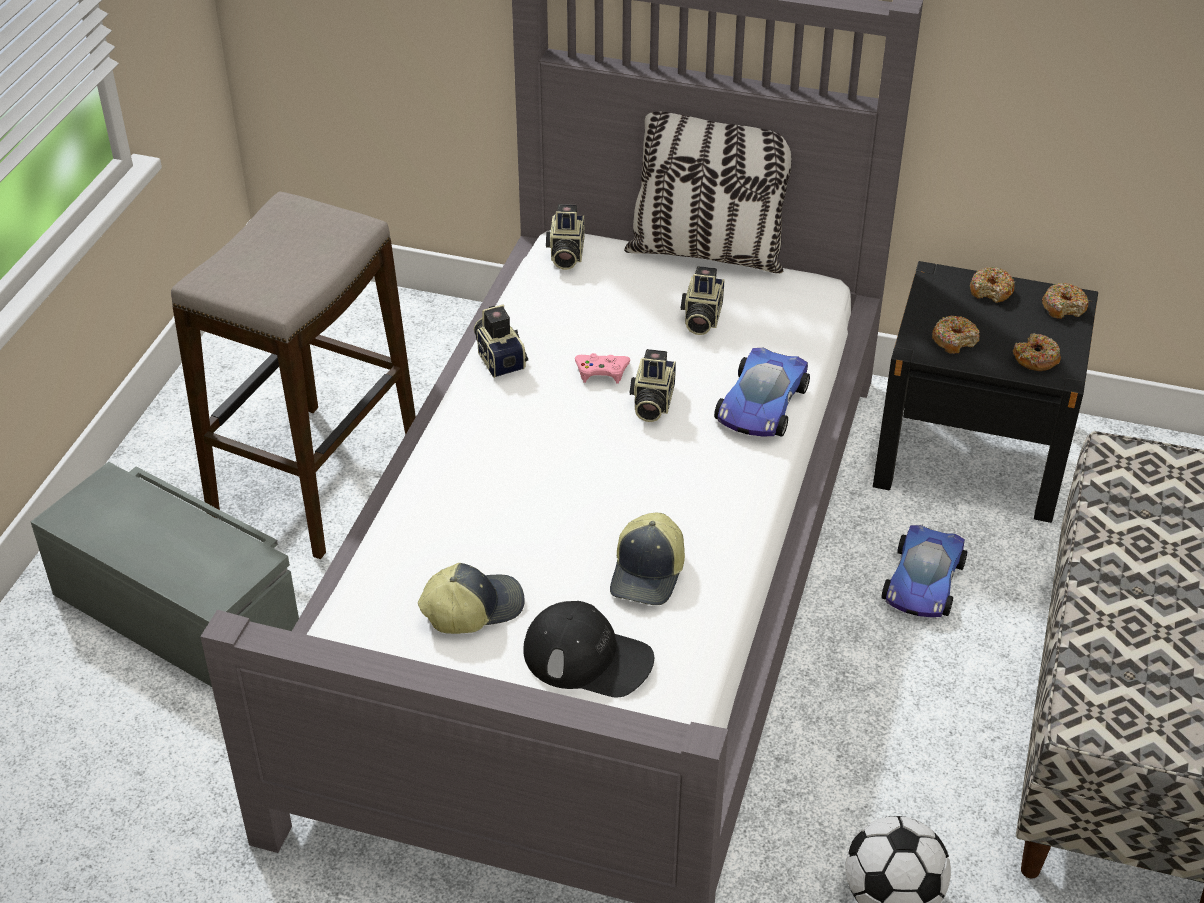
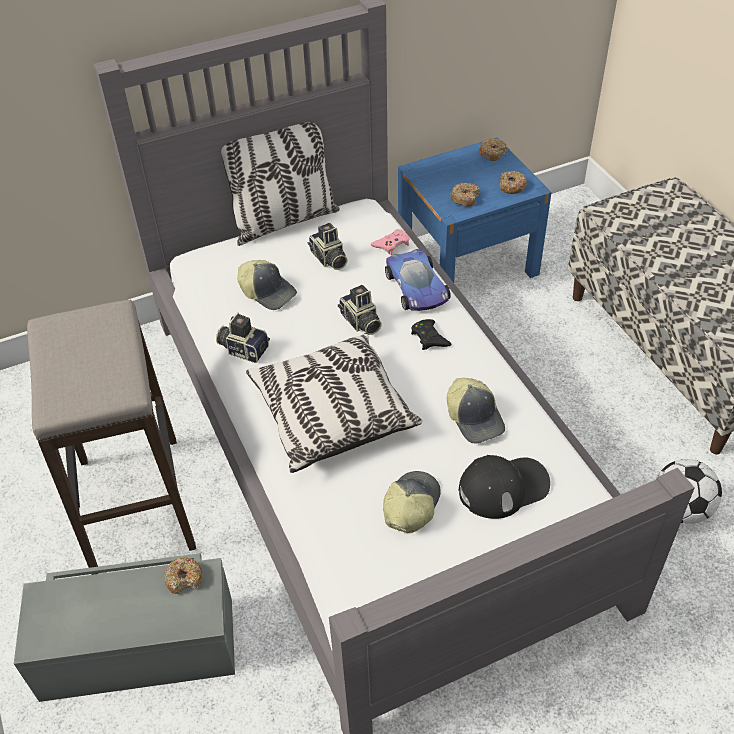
camera: 40 degrees left, 5 degrees up
camera [546,204,585,270] -> none
pink game controller [575,353,630,384] -> pink game controller moved to [371,229,410,255]
black nightstand [873,261,1098,523] -> blue nightstand [398,137,552,283]
toy car [881,525,967,617] -> none
donut [970,267,1015,303] -> donut moved to [164,557,203,594]
none -> cap [237,260,297,310]
none -> pillow [246,332,422,473]
none -> black game controller [411,319,451,350]

